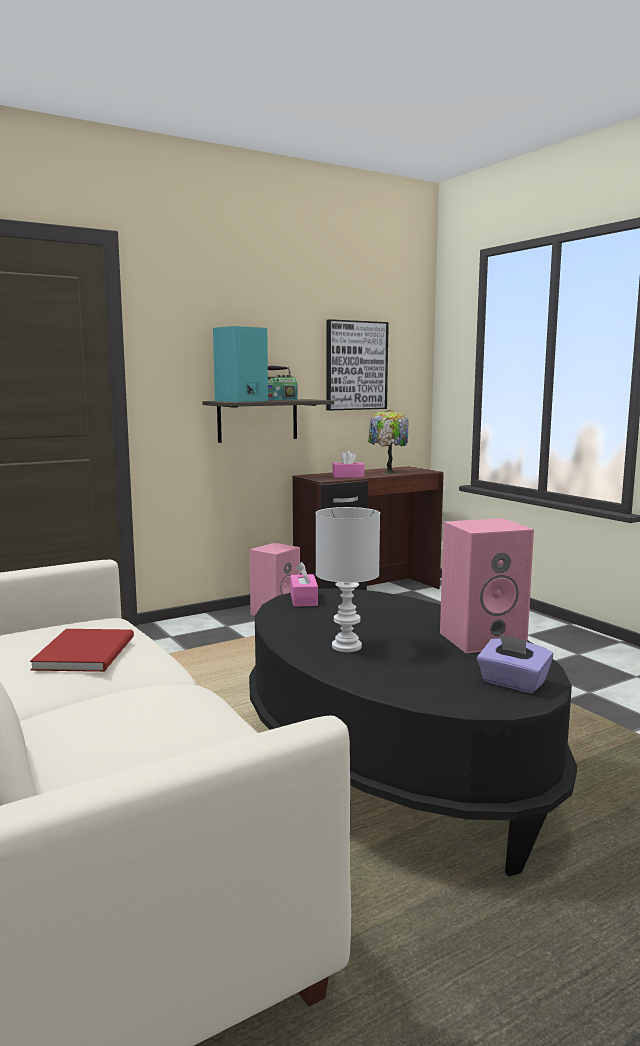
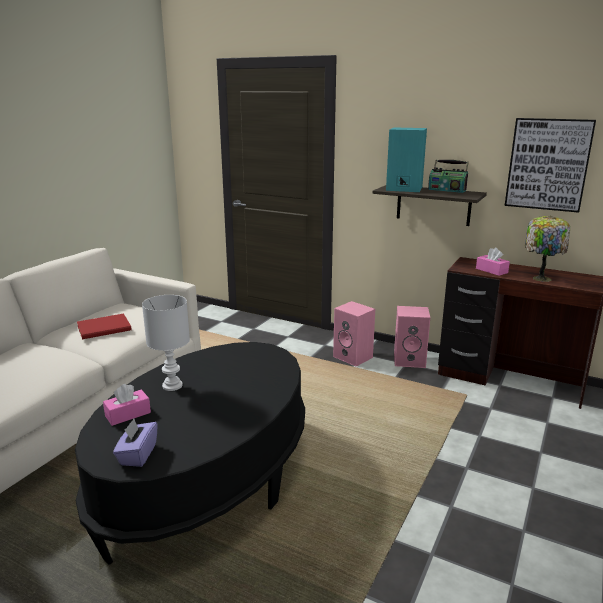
camera: 60 degrees right, 10 degrees up
pink tissue box [290,562,318,607] -> pink tissue box moved to [103,384,151,426]
pink speaker [440,518,534,653] -> pink speaker moved to [333,301,375,367]

